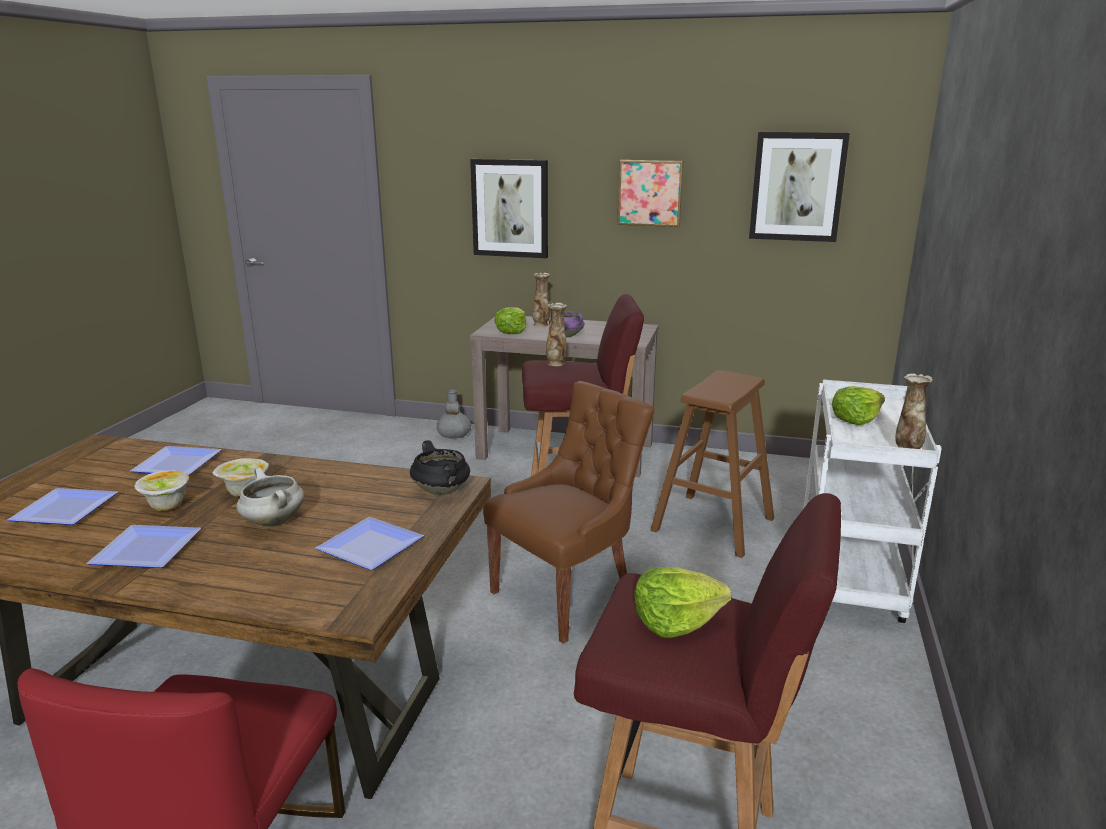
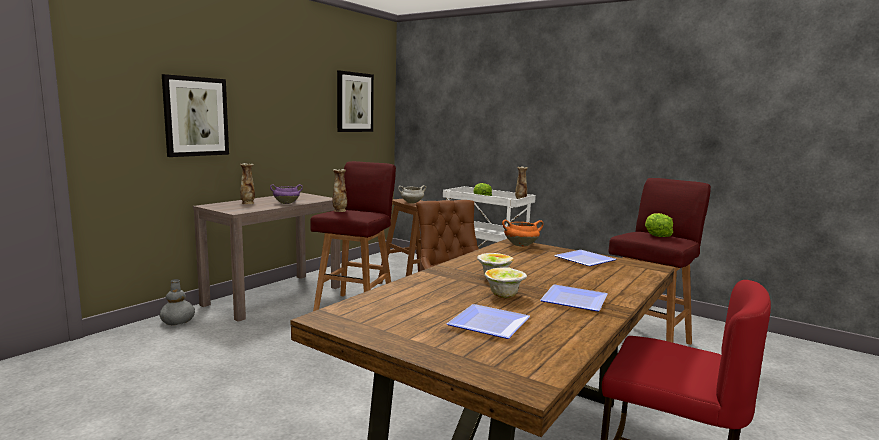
camera: 70 degrees left, 10 degrees down
plate [130,446,222,475] -> none
white cooking pot [237,467,304,527] -> white cooking pot moved to [398,185,426,203]
black cooking pot [410,440,470,495] -> orange cooking pot [502,220,543,247]
lettuce [494,307,526,334] -> none
picture [617,160,684,227] -> none

